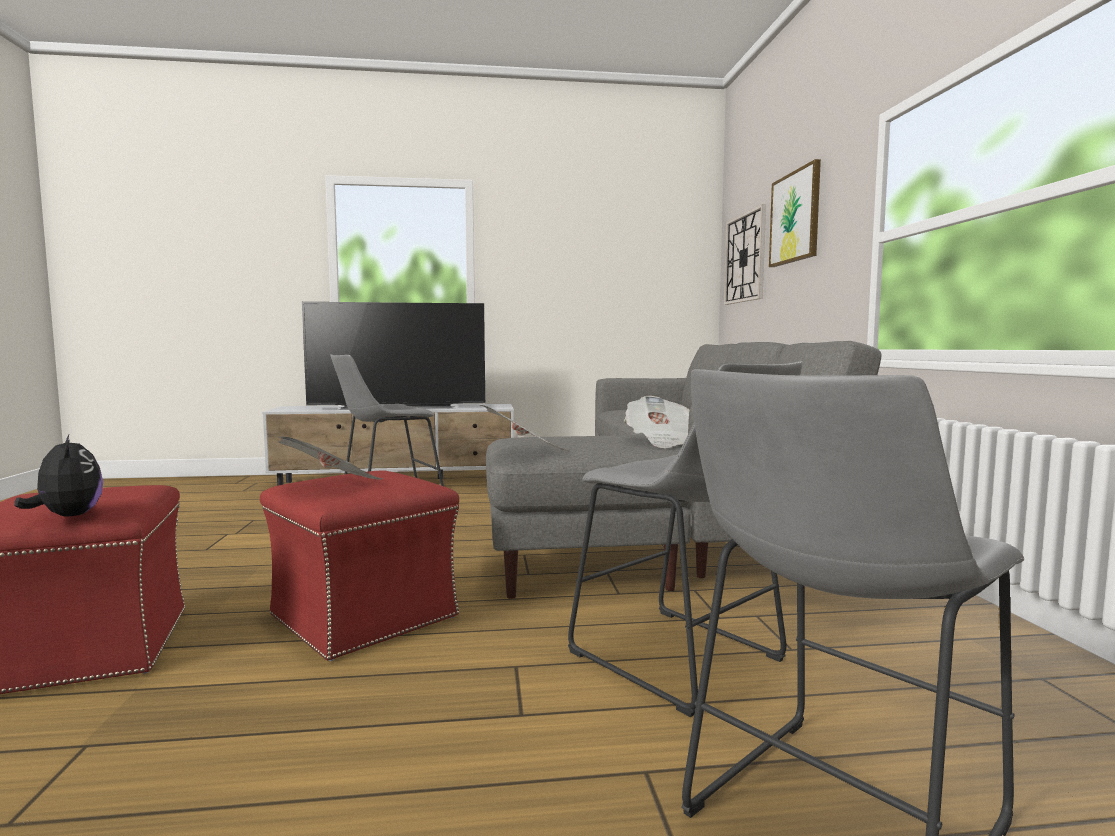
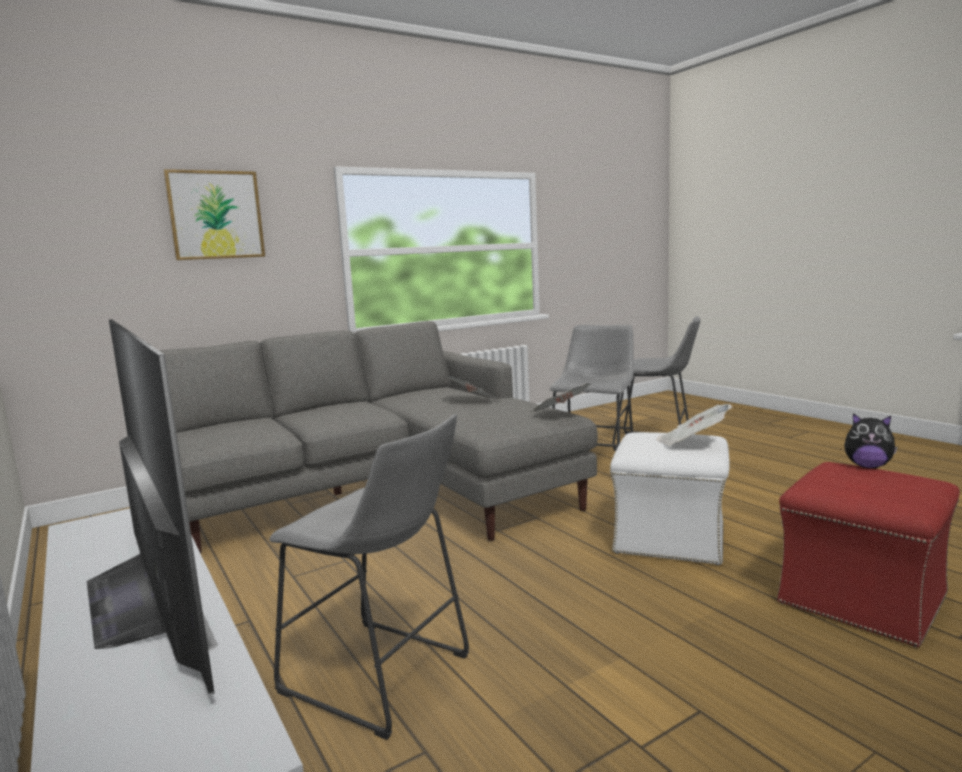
camera: 115 degrees left, 5 degrees up
plush toy [14,435,103,516] -> plush toy turned 90 degrees counterclockwise [844,413,898,468]
red ottoman [260,470,459,661] -> white ottoman [610,432,730,565]
wall clock [724,204,766,305] -> none

